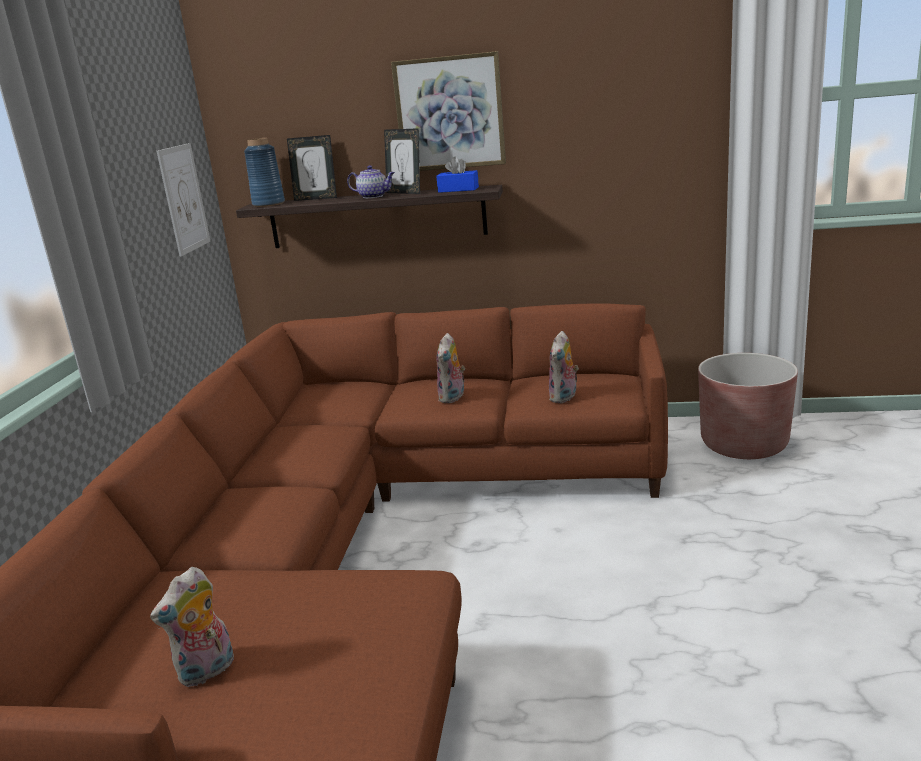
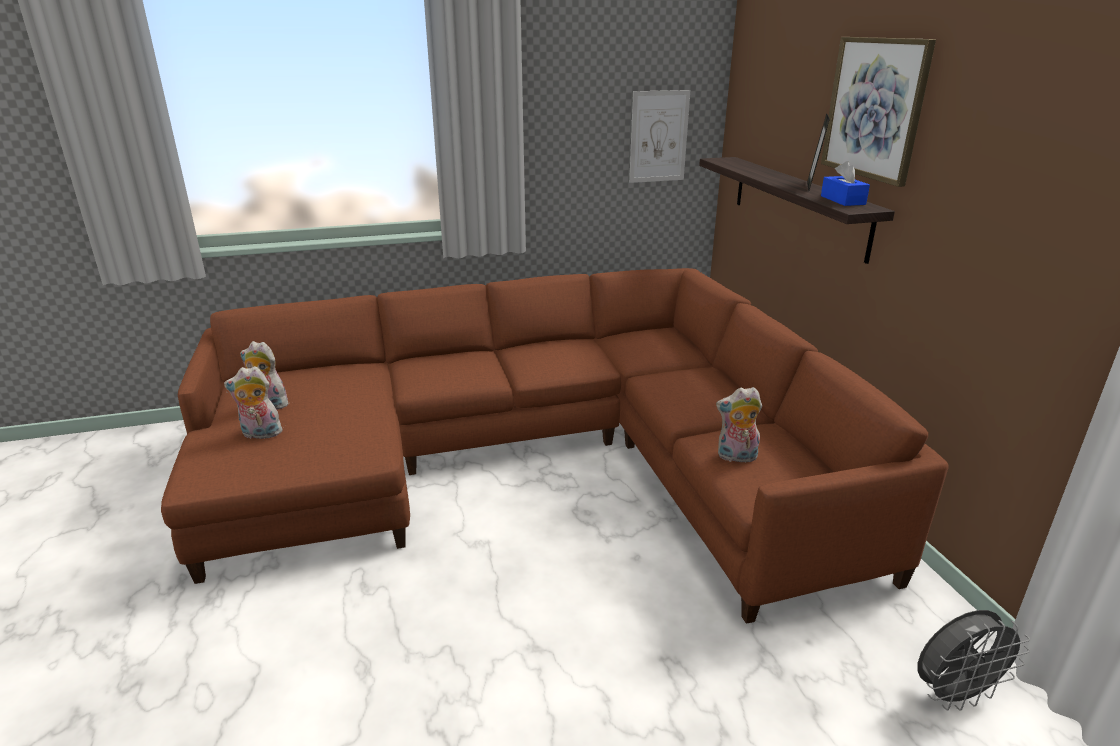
camera: 65 degrees right, 5 degrees up
blue vase [244,138,285,207] -> none
picture frame [287,135,337,201] -> none
teapot [347,165,395,198] -> none
plush toy [436,333,465,403] -> plush toy moved to [224,366,285,441]
brown planter [698,353,798,459] -> grey fan [918,610,1030,711]

